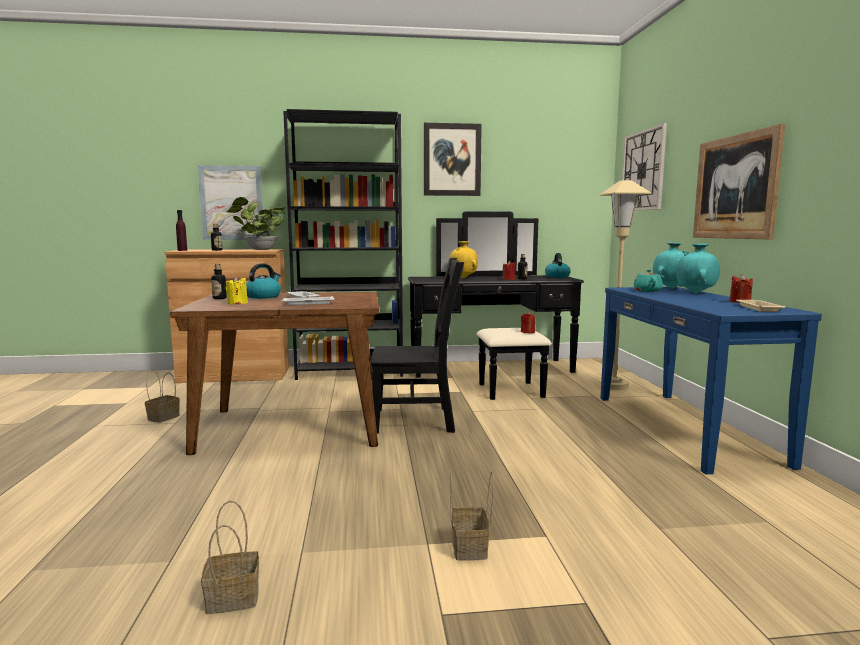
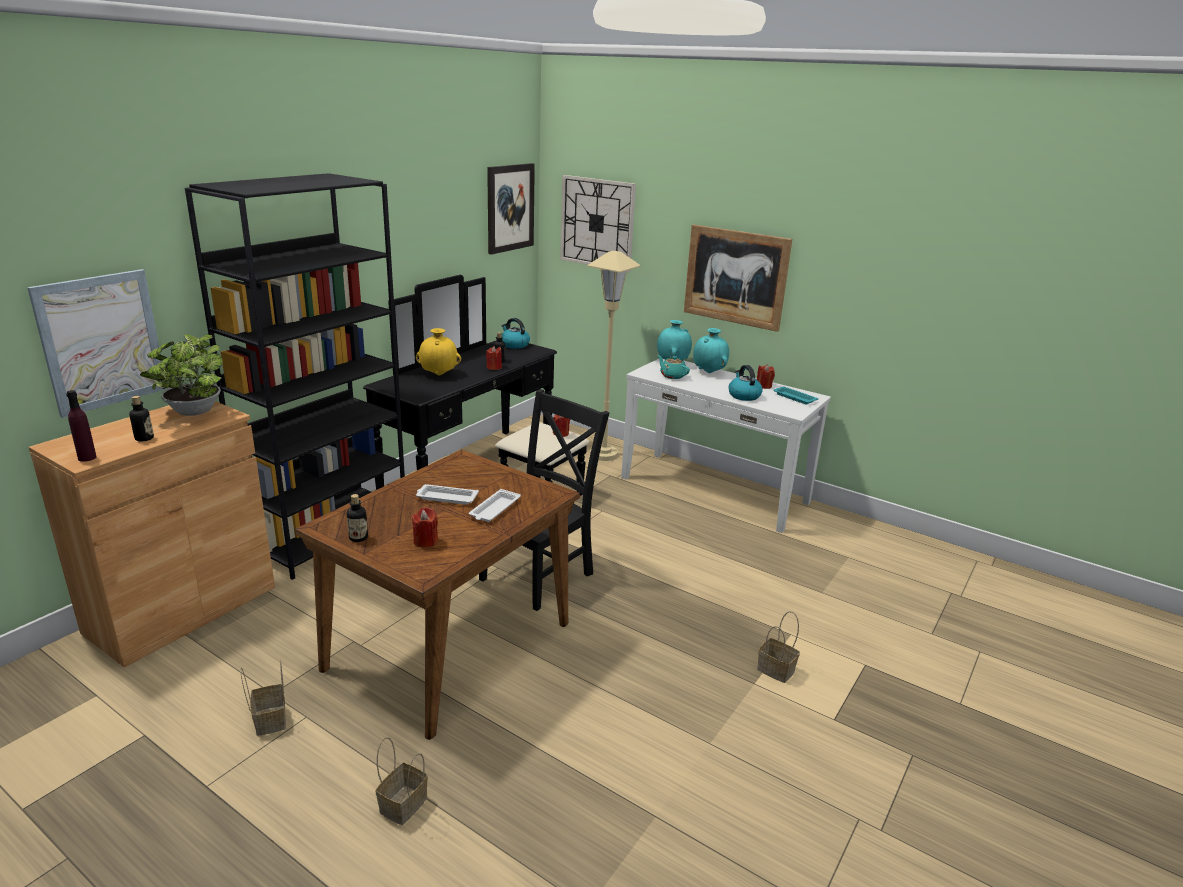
camera: 50 degrees left, 15 degrees up
basket [201,500,259,614] -> basket moved to [376,737,428,825]
yellow candle [226,276,248,305] -> red candle [412,507,438,548]
kettle [246,263,281,299] -> kettle moved to [728,365,763,401]
picture [424,123,482,196] -> picture moved to [487,163,535,255]
blue console table [600,287,822,474] -> white console table [621,358,831,533]
beige tray [736,300,785,312] -> turquoise tray [773,387,819,404]

